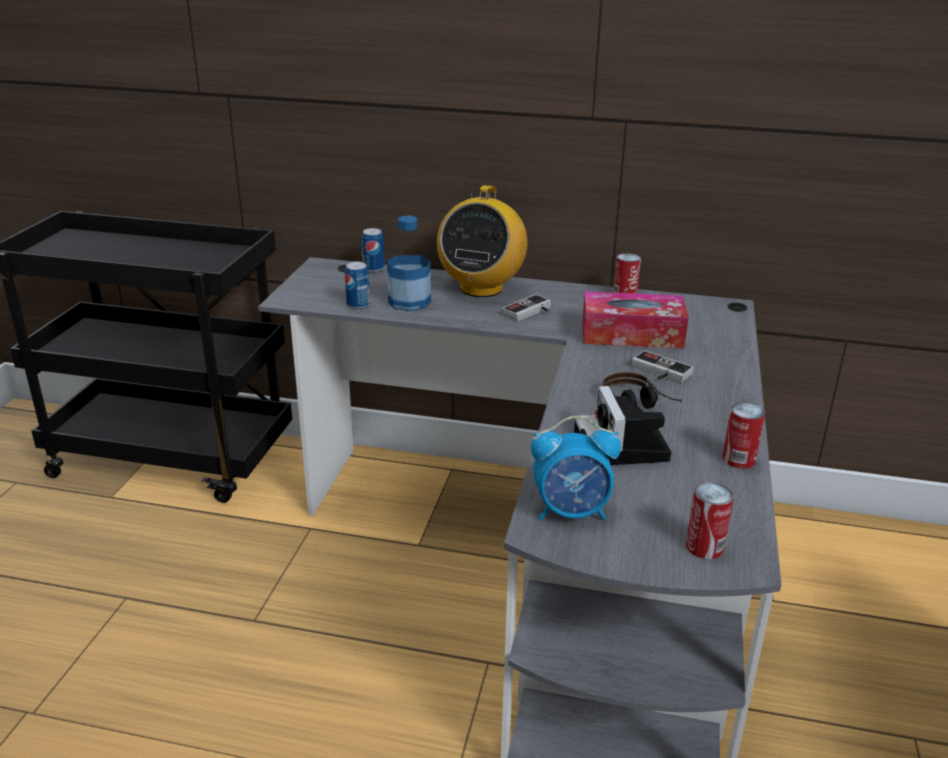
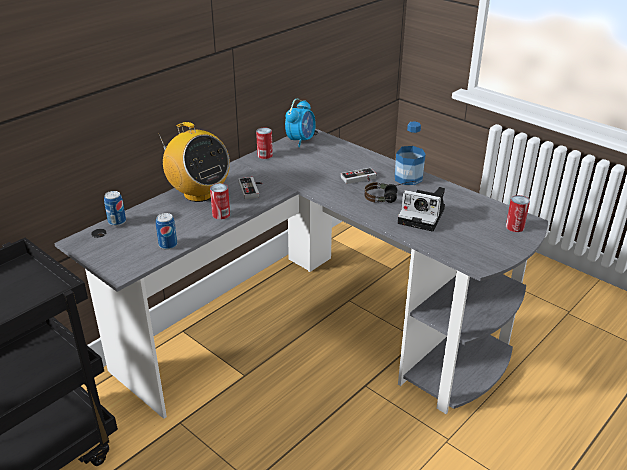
camera: 60 degrees left, 5 degrees up
bottle [387,216,431,311] -> bottle moved to [395,122,426,185]
alarm clock [531,416,621,521] -> alarm clock moved to [285,99,316,147]
tissue box [582,291,689,349] -> none
can [722,402,765,469] -> can moved to [210,183,230,220]

